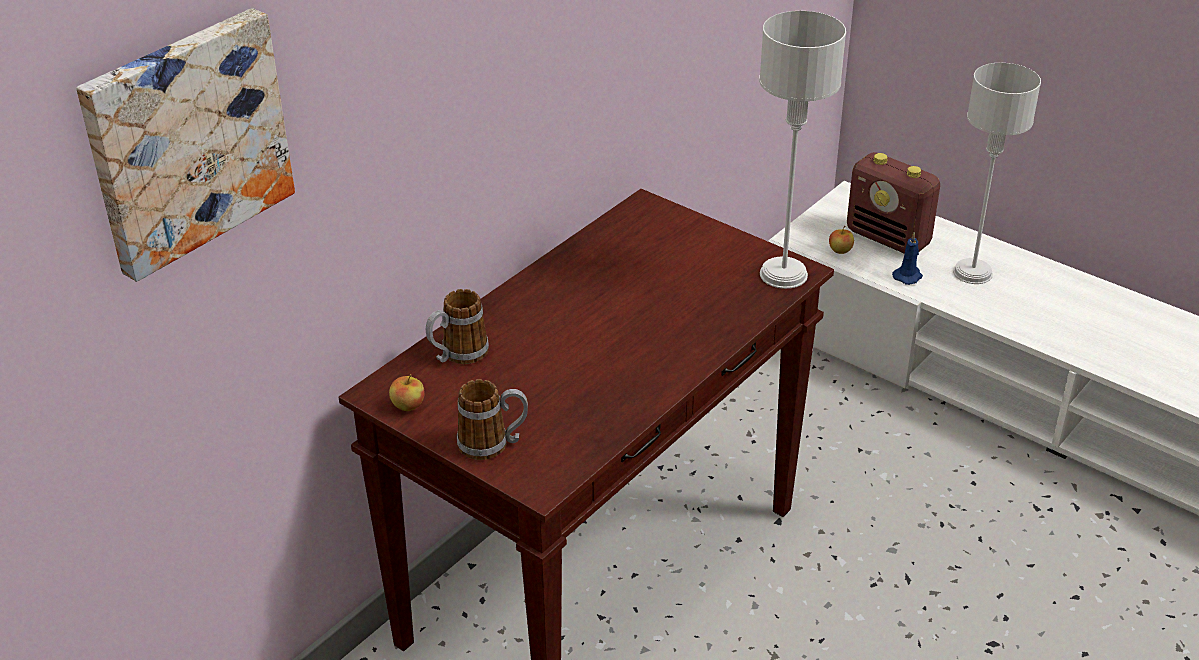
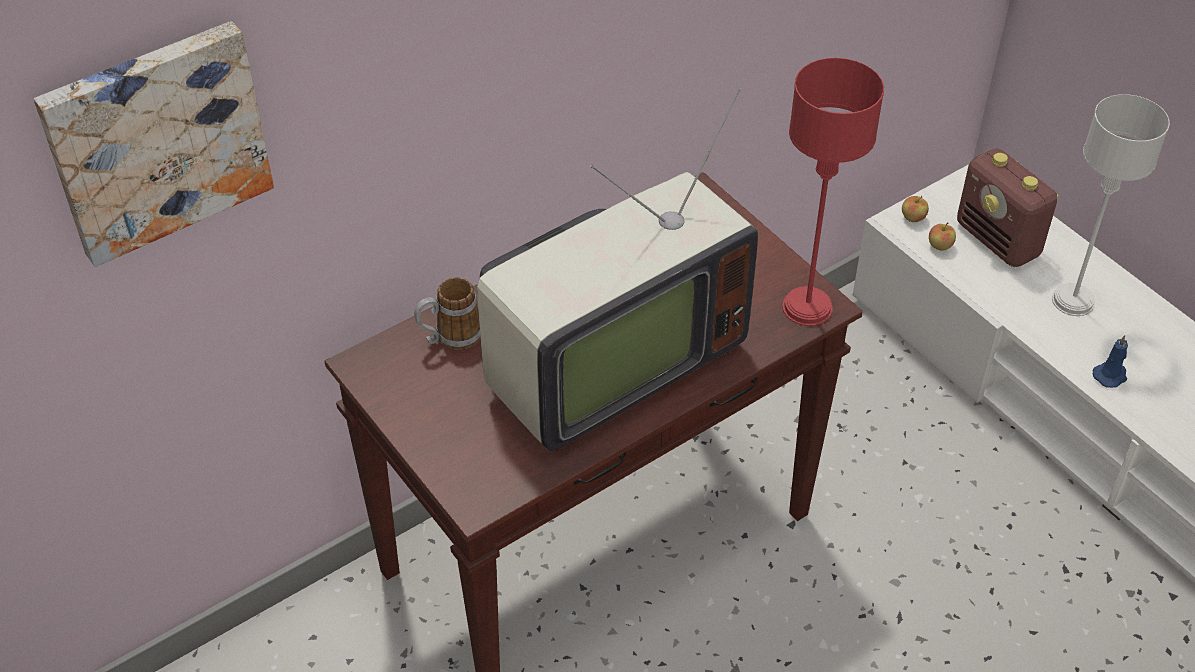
camera: 15 degrees right, 10 degrees up
apple [389,374,425,411] -> apple moved to [902,196,929,222]
mug [457,379,528,460] -> none
grey table lamp [759,11,846,289] -> red table lamp [782,58,884,326]
blue candle [892,232,923,285] -> blue candle moved to [1093,335,1128,388]
none -> television [477,88,758,452]

